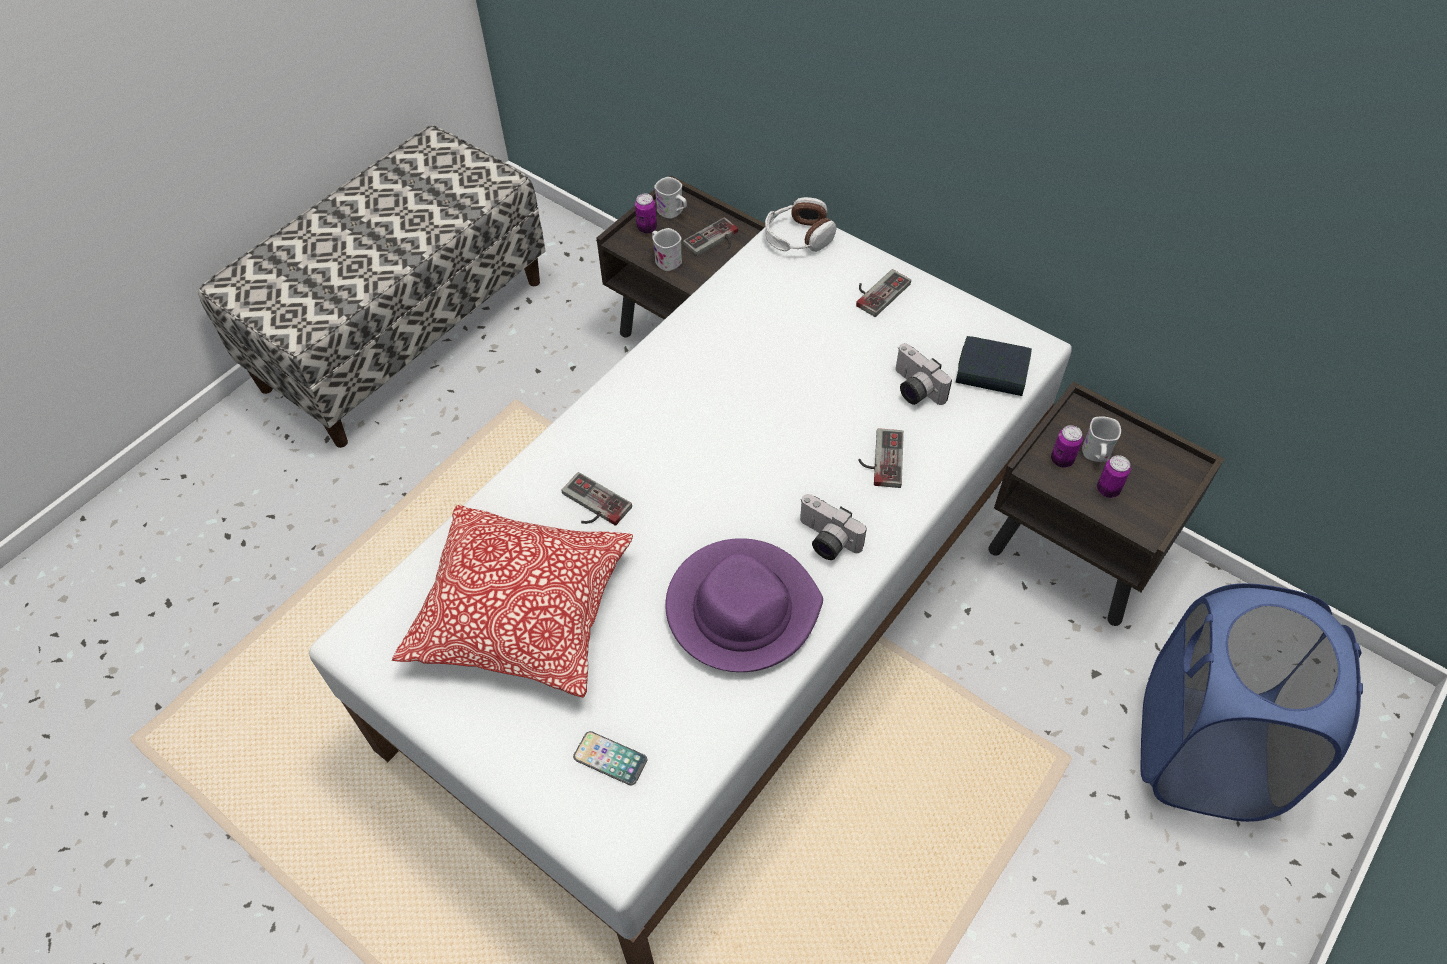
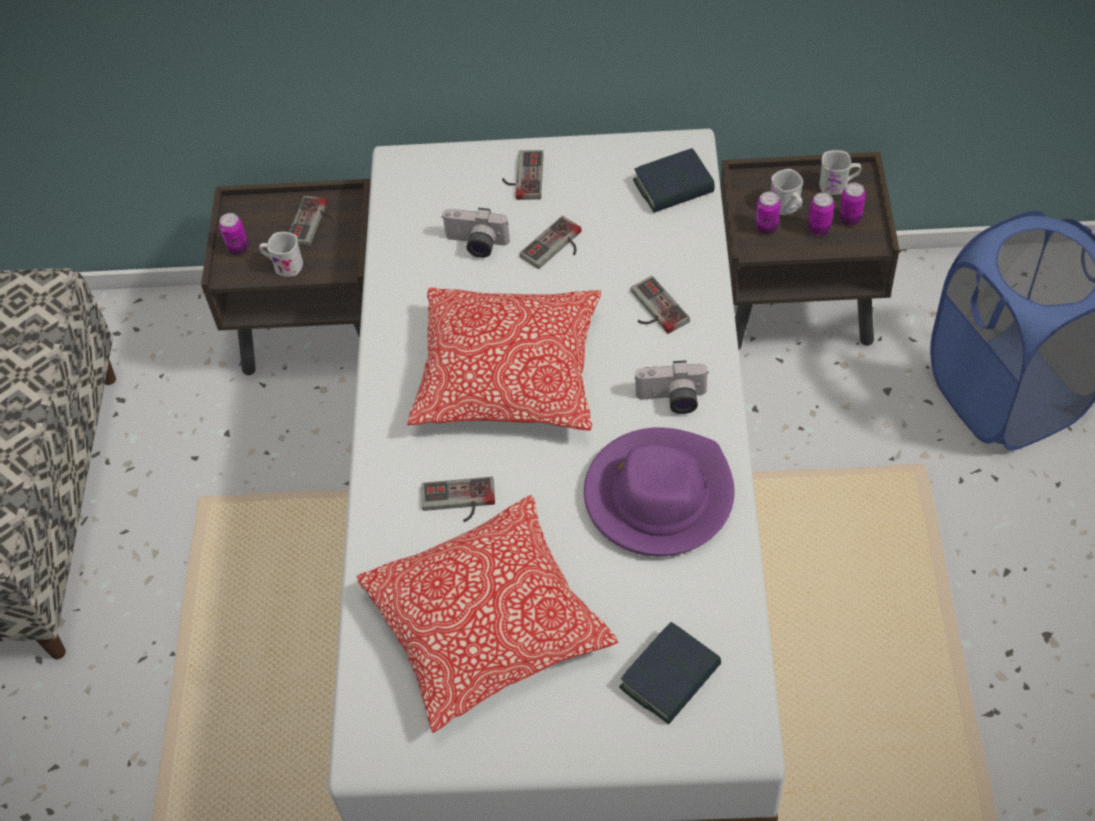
camera: 35 degrees left, 0 degrees up
phone [573,731,647,785] -> book [619,622,721,724]
white mug [654,177,687,219] -> white mug moved to [819,150,861,195]
headphones [765,197,836,252] -> none
camera [896,343,952,405] -> camera moved to [441,208,510,258]
none -> pillow [407,288,601,431]
none -> game controller [520,216,581,269]
none -> can [839,182,866,226]

